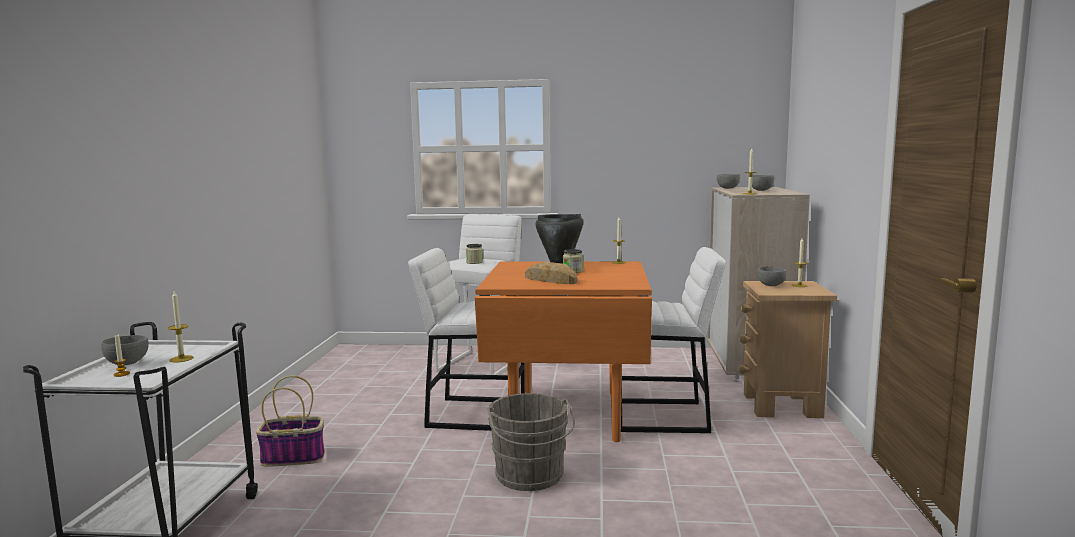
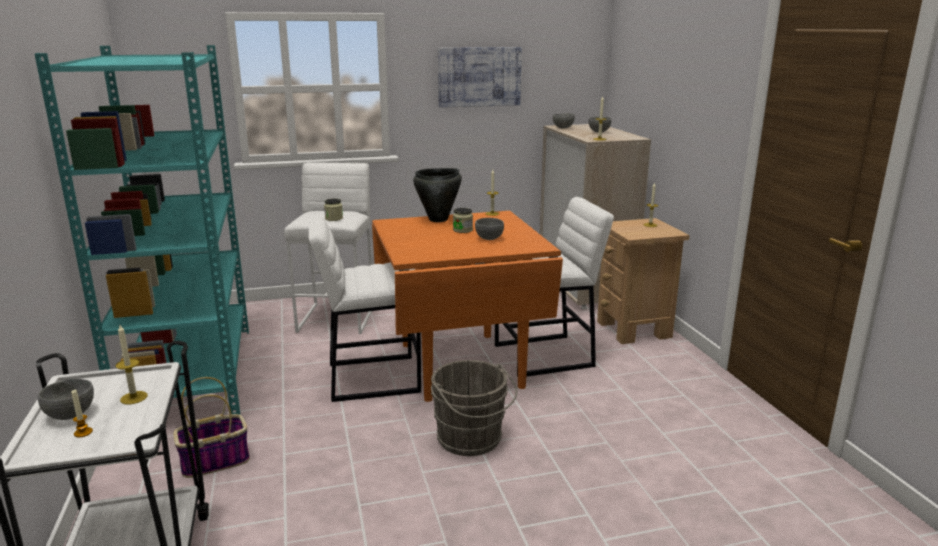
camera: 20 degrees left, 10 degrees up
bread [525,262,577,284] -> none
grey bowl [757,266,786,286] -> grey bowl moved to [475,218,504,240]
none -> turquoise bookcase [34,45,249,415]
none -> picture [438,47,522,108]

